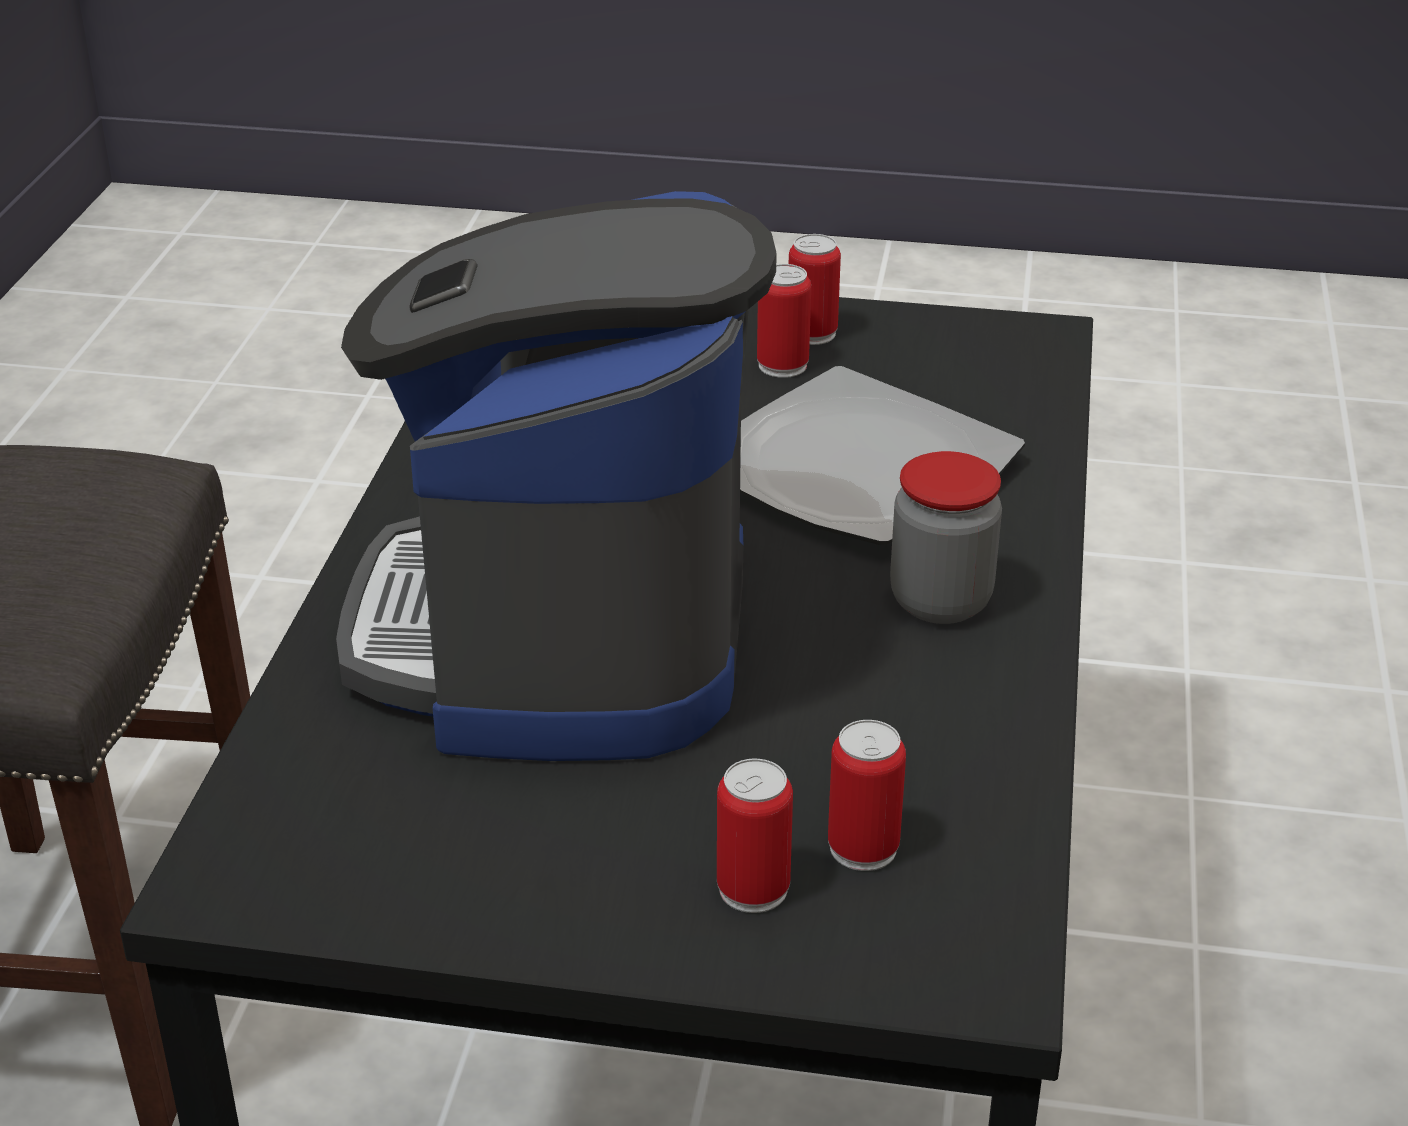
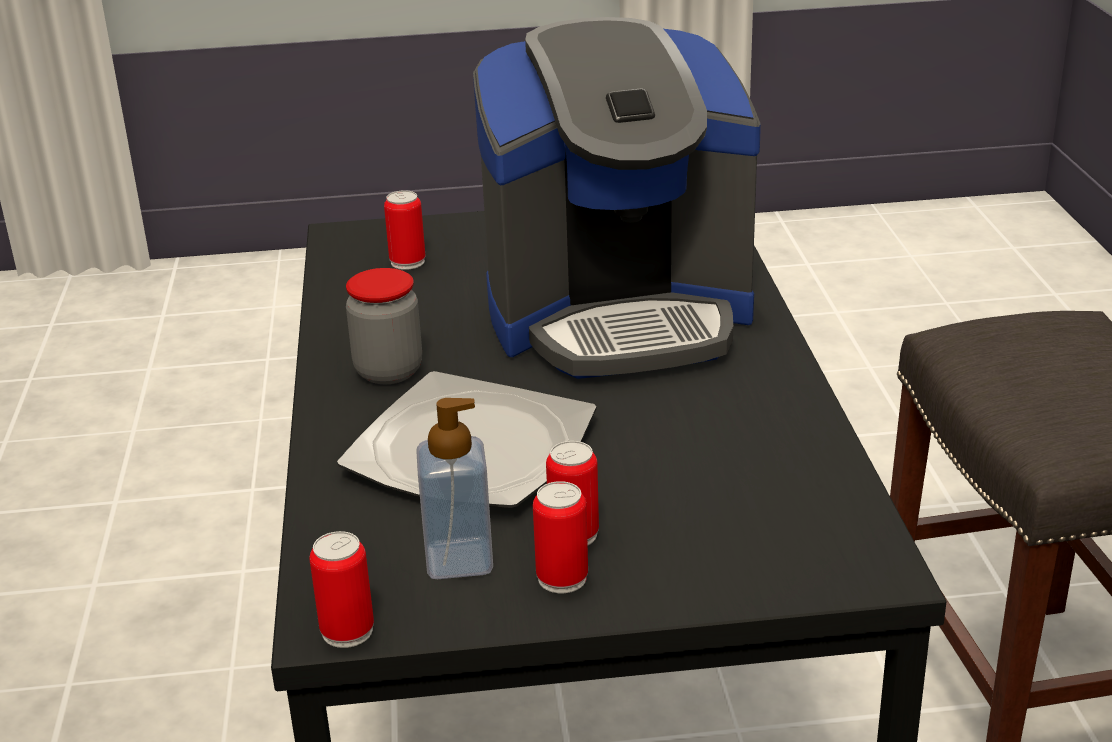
camera: 165 degrees right, 5 degrees down
coffee machine [336,191,777,761] -> coffee machine turned 90 degrees clockwise [473,17,761,379]
can [717,759,793,913] -> can moved to [309,531,374,648]
none -> soap dispenser [416,398,493,579]

